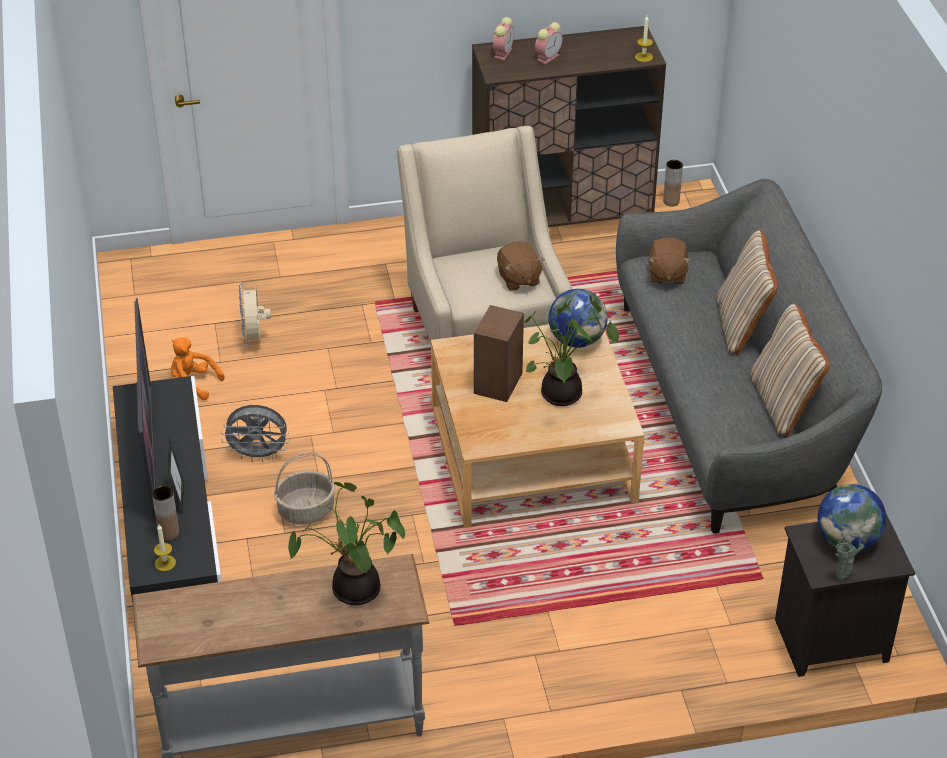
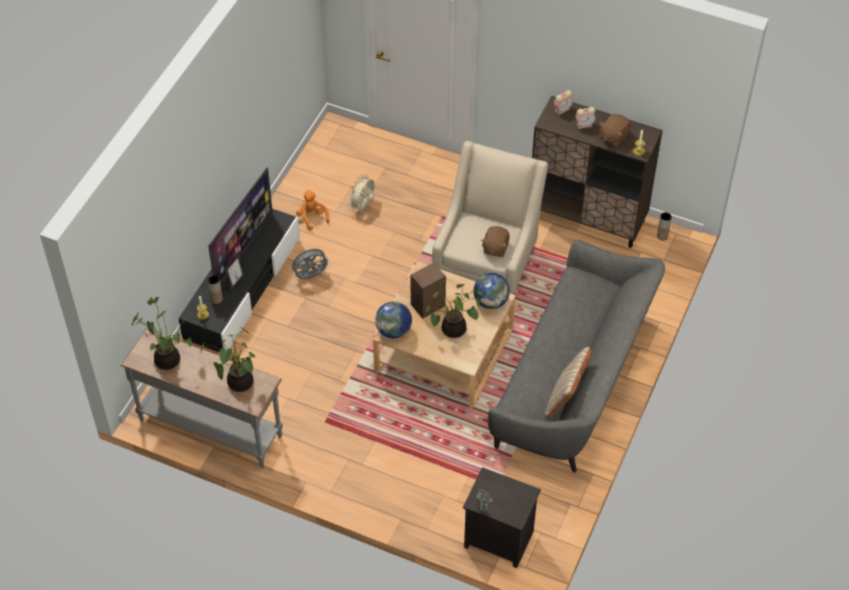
camera: 35 degrees right, 10 degrees up
grey fan [221,405,290,462] -> grey fan turned 60 degrees counterclockwise [292,249,331,282]
basket [274,453,335,525] -> none
brown plush toy [648,237,691,285] -> brown plush toy moved to [600,114,631,146]
beige pillow [717,230,778,355] -> none
globe [818,484,886,551] -> globe moved to [375,302,412,338]
none -> potted plant [132,297,194,370]

